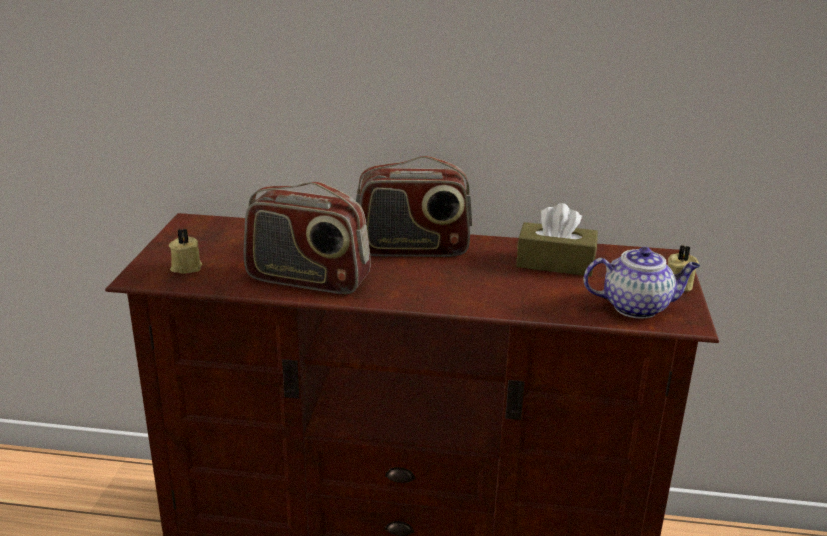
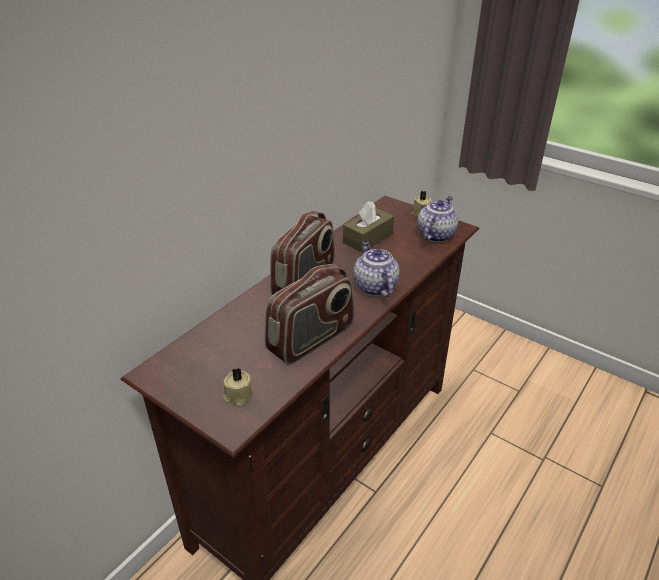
camera: 60 degrees left, 10 degrees up
none -> teapot [354,241,400,297]

